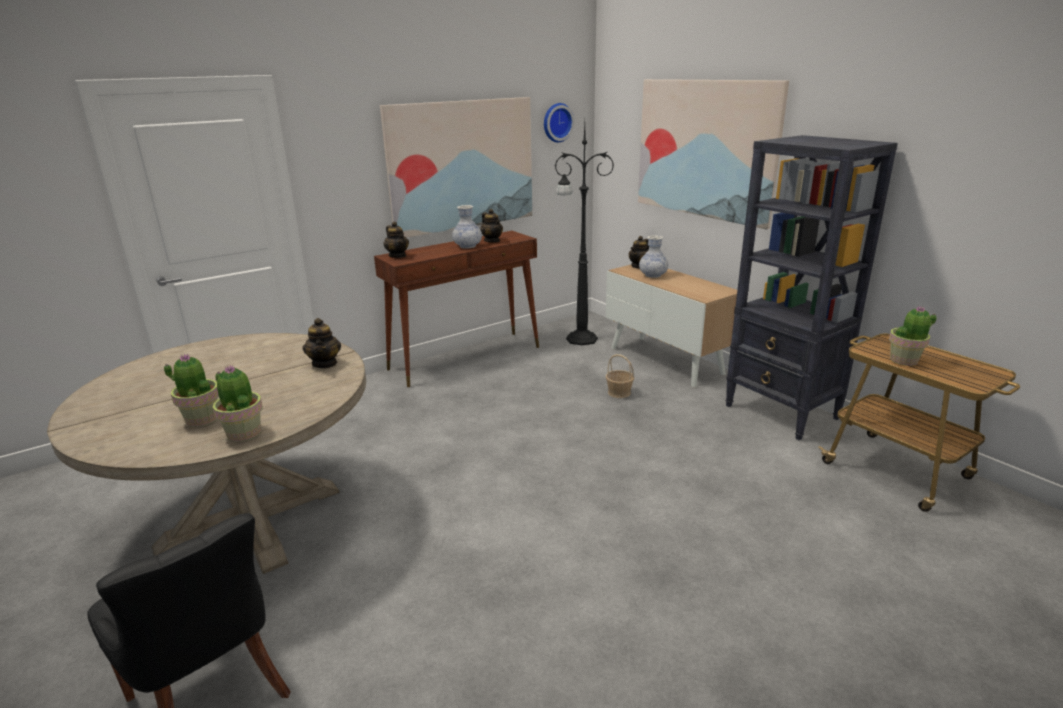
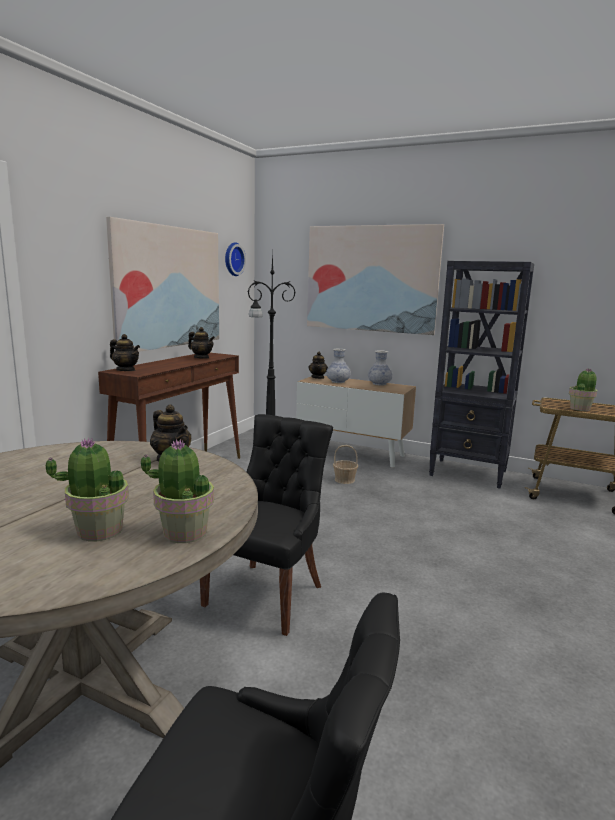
camera: 30 degrees left, 10 degrees down
vase [452,205,482,249] -> vase moved to [368,350,393,386]
none -> black chair [200,414,333,636]

